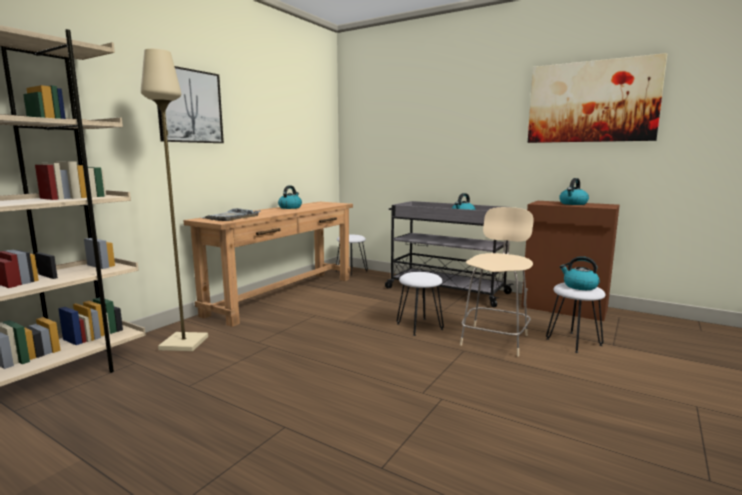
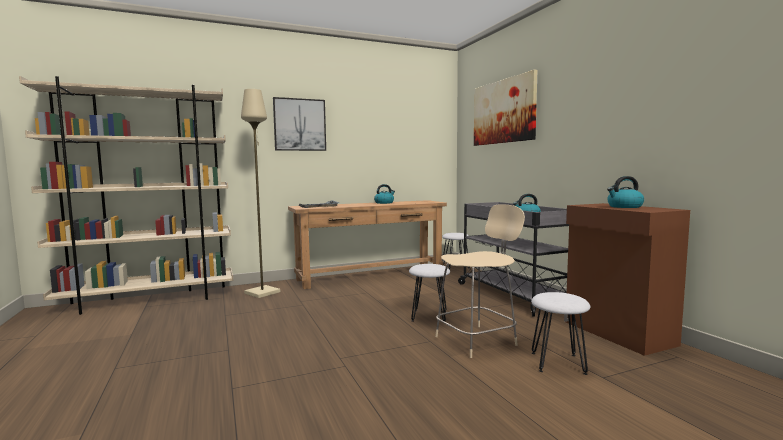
camera: 35 degrees right, 5 degrees down
picture [528,53,667,143] -> picture moved to [474,69,538,146]
kettle [560,256,600,290] -> none

